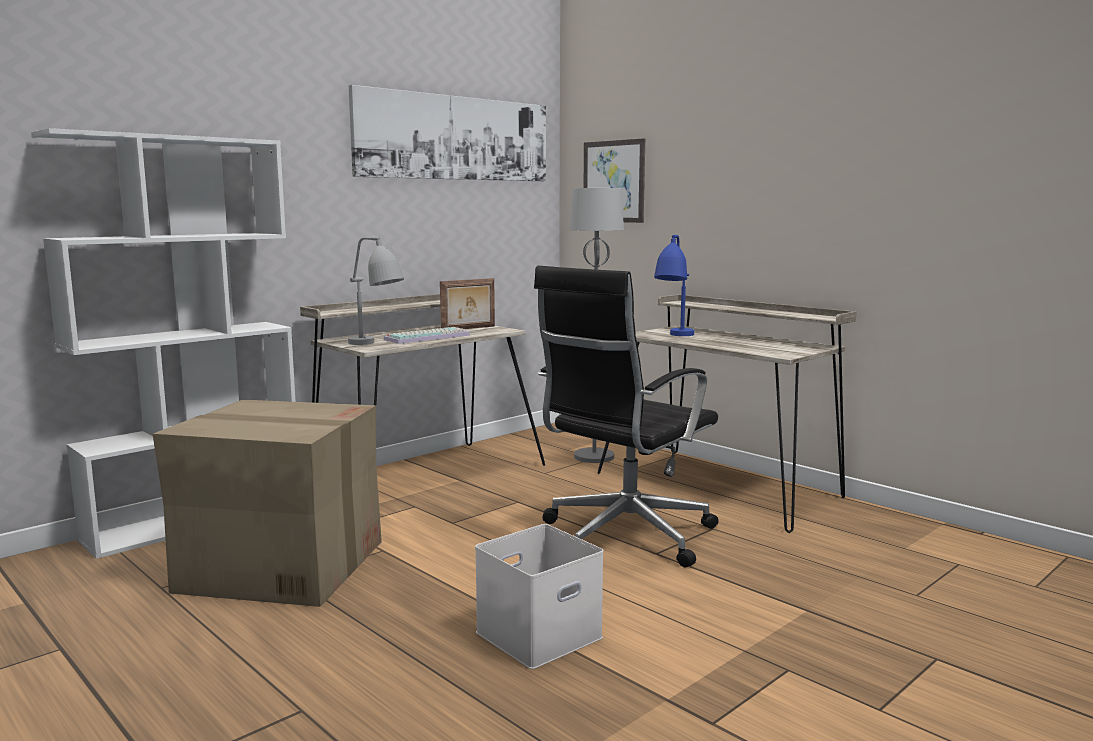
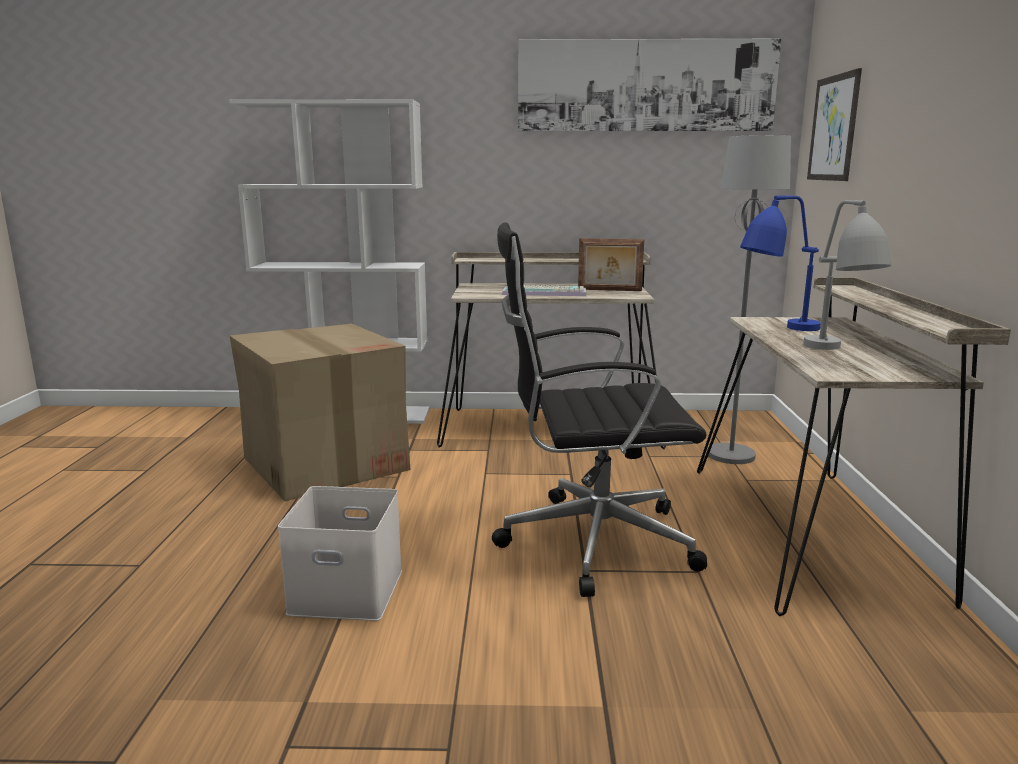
camera: 45 degrees right, 5 degrees up
grey table lamp [348,237,404,345] -> grey table lamp moved to [803,200,891,350]

